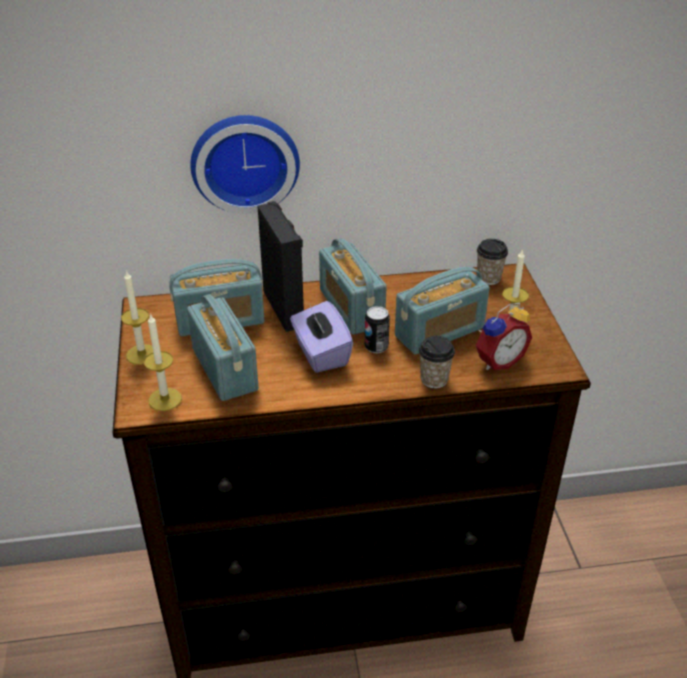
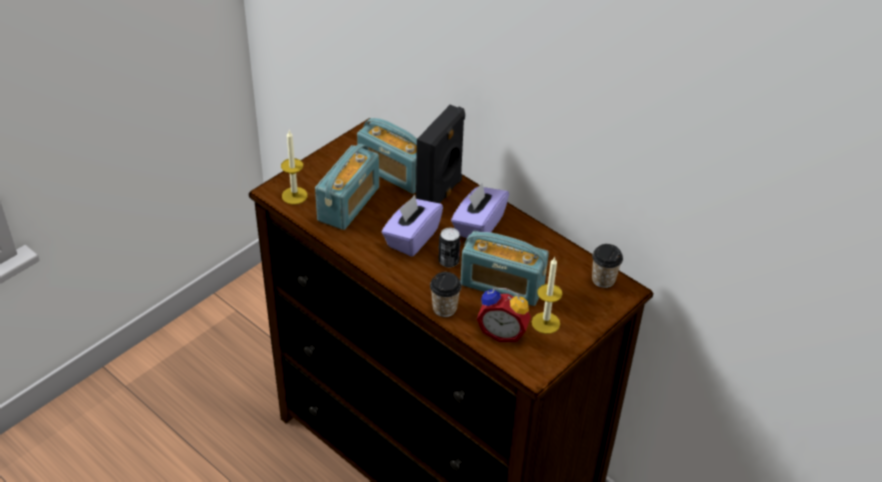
camera: 50 degrees right, 5 degrees up
candle [121,270,153,365] -> none
wall clock [190,115,300,214] -> none
radio [319,238,387,335] -> purple tissue box [451,183,509,238]

